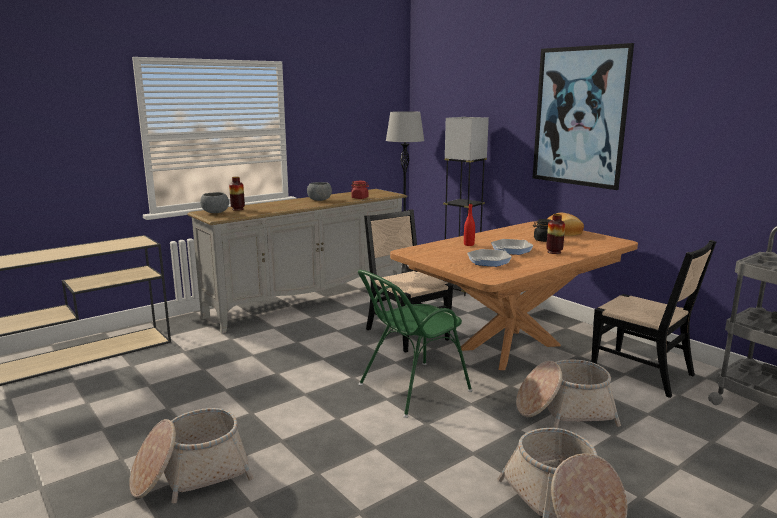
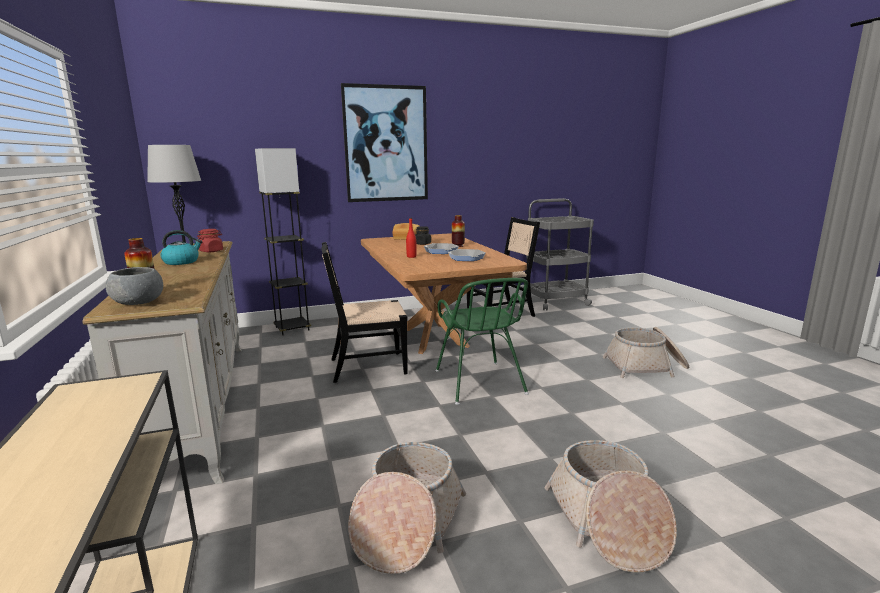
camera: 70 degrees left, 0 degrees up
grey bowl [307,182,332,201] -> kettle [160,230,202,265]
basket [516,360,621,428] -> basket moved to [348,442,466,574]

